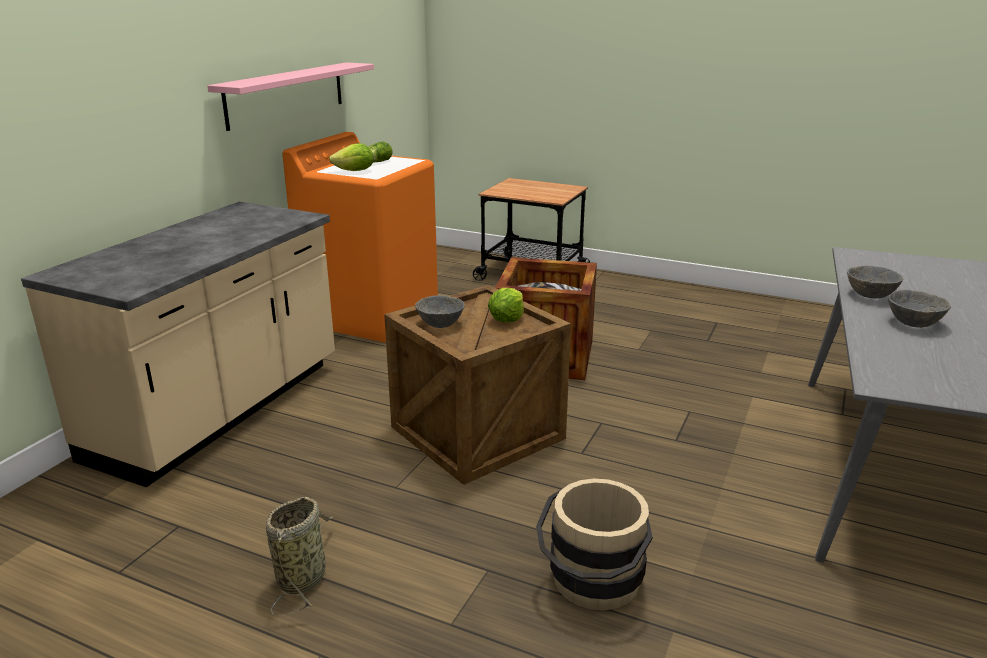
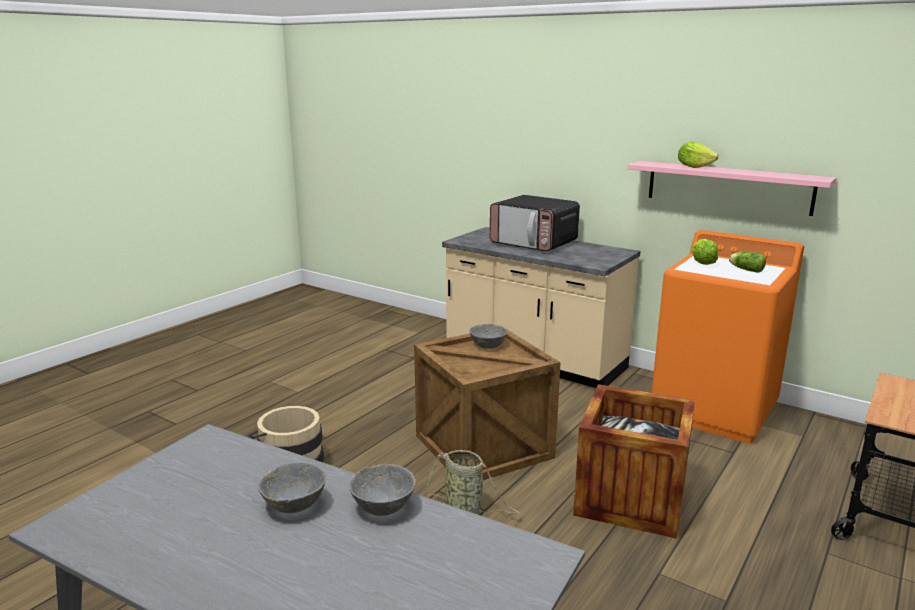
camera: 100 degrees right, 5 degrees down
basket [266,497,333,615] -> basket moved to [424,450,520,514]
lettuce [488,288,524,323] -> lettuce moved to [678,142,719,168]
none -> microwave [490,195,580,252]

